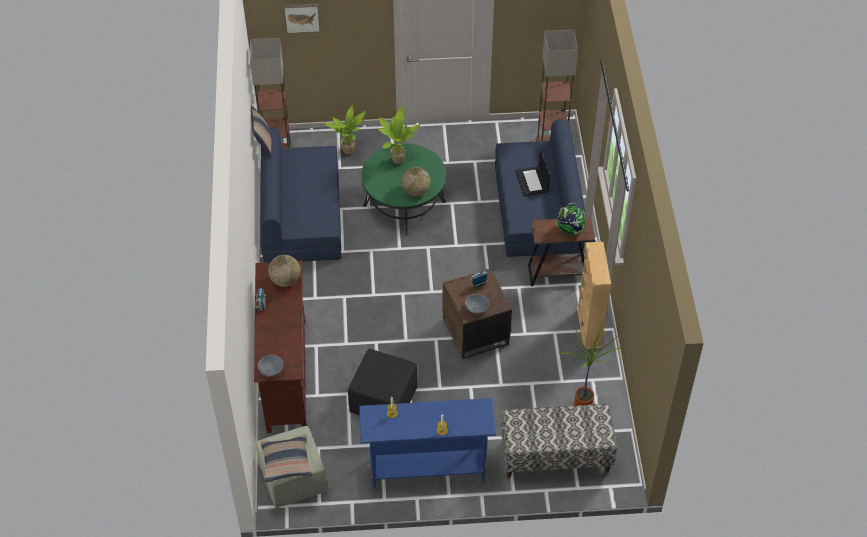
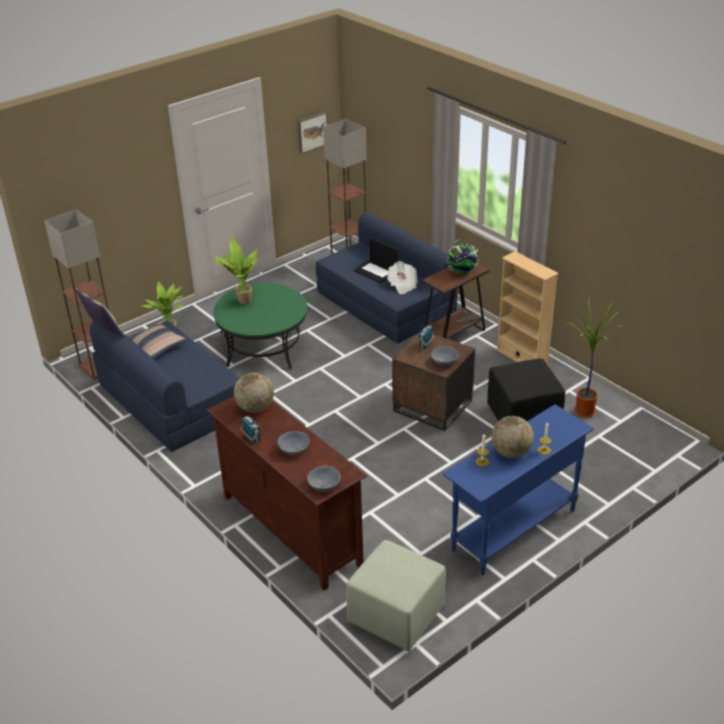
camera: 35 degrees left, 15 degrees down
pillow [260,434,312,482] -> pillow moved to [130,322,188,359]
picture [284,3,320,34] -> picture moved to [298,112,327,153]
black ottoman [348,349,417,415] -> black ottoman moved to [487,358,565,421]
globe [401,167,431,196] -> globe moved to [492,416,534,458]
bench [501,404,617,478] -> none
none -> grey bowl [278,431,310,455]
none -> newspaper [387,261,417,294]

